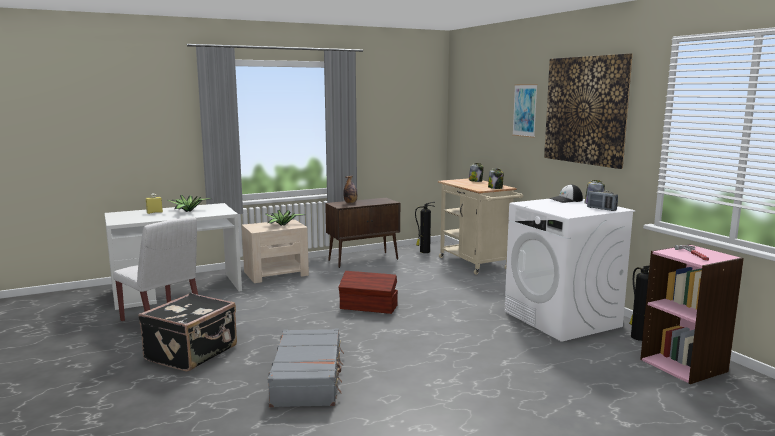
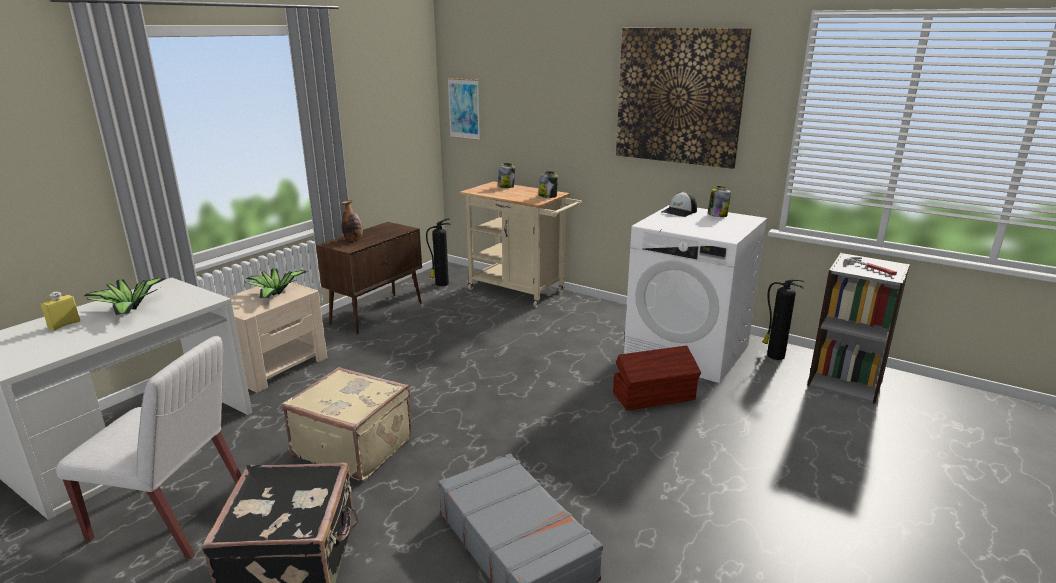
camera: 30 degrees left, 10 degrees up
brown storage box [338,271,398,314] -> brown storage box moved to [613,346,701,411]
picture [512,84,538,138] -> picture moved to [447,78,480,141]
radio [587,190,618,211] -> none
pink bookcase [640,244,744,384] -> grey bookcase [807,253,910,404]
none -> beige suitcase [282,367,412,481]

